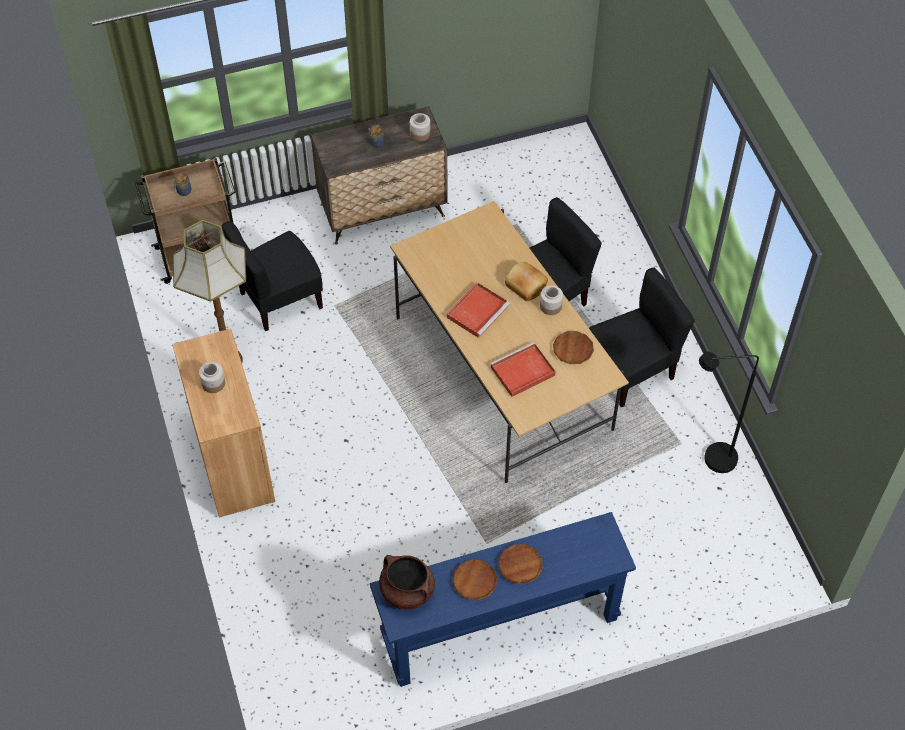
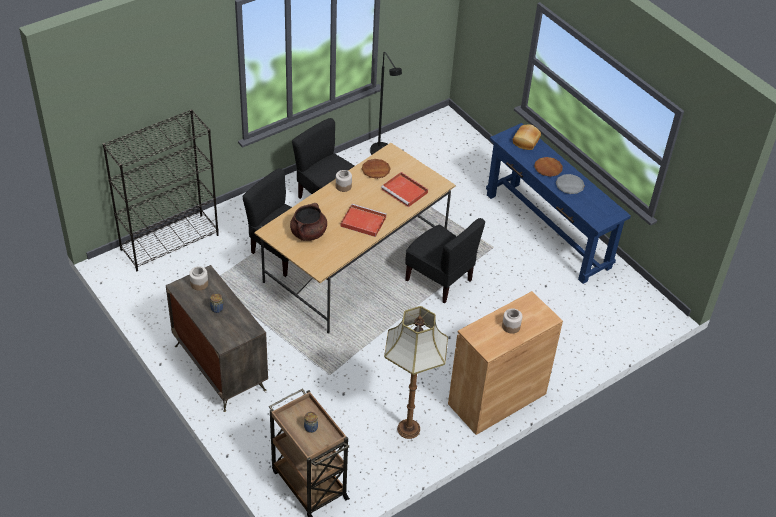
camera: 110 degrees left, 10 degrees down
black chair [222,221,323,331] -> black chair moved to [405,218,485,304]
brown cooking pot [379,555,435,610] -> brown cooking pot moved to [290,203,327,241]
brown plate [452,559,498,600] -> grey plate [556,174,585,194]
bread [505,262,548,302] -> bread moved to [513,125,541,150]
none -> black bookcase [102,109,219,271]

